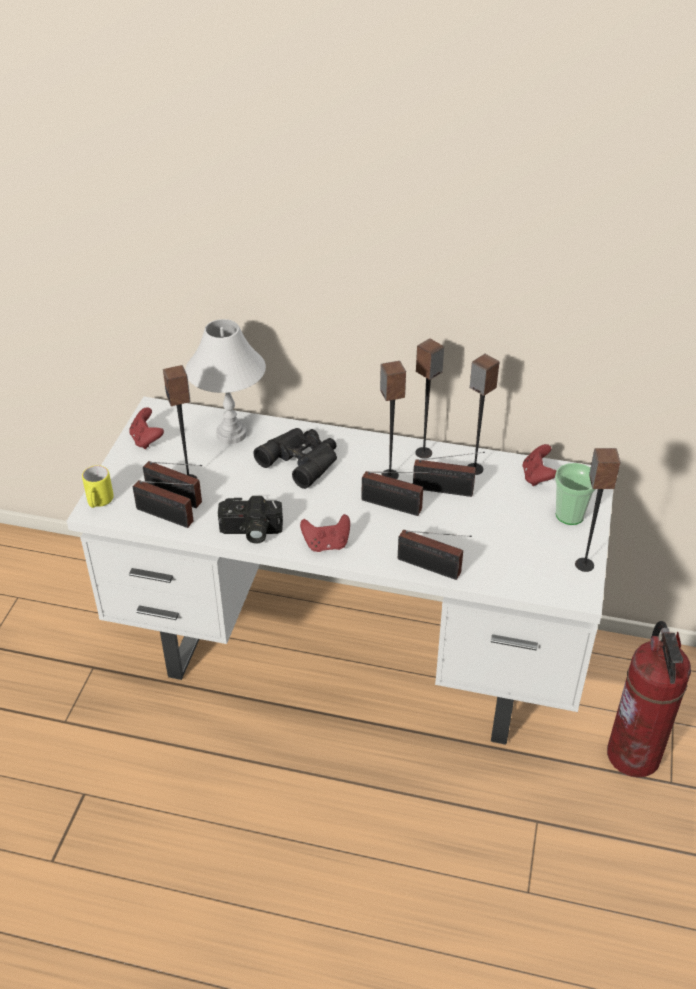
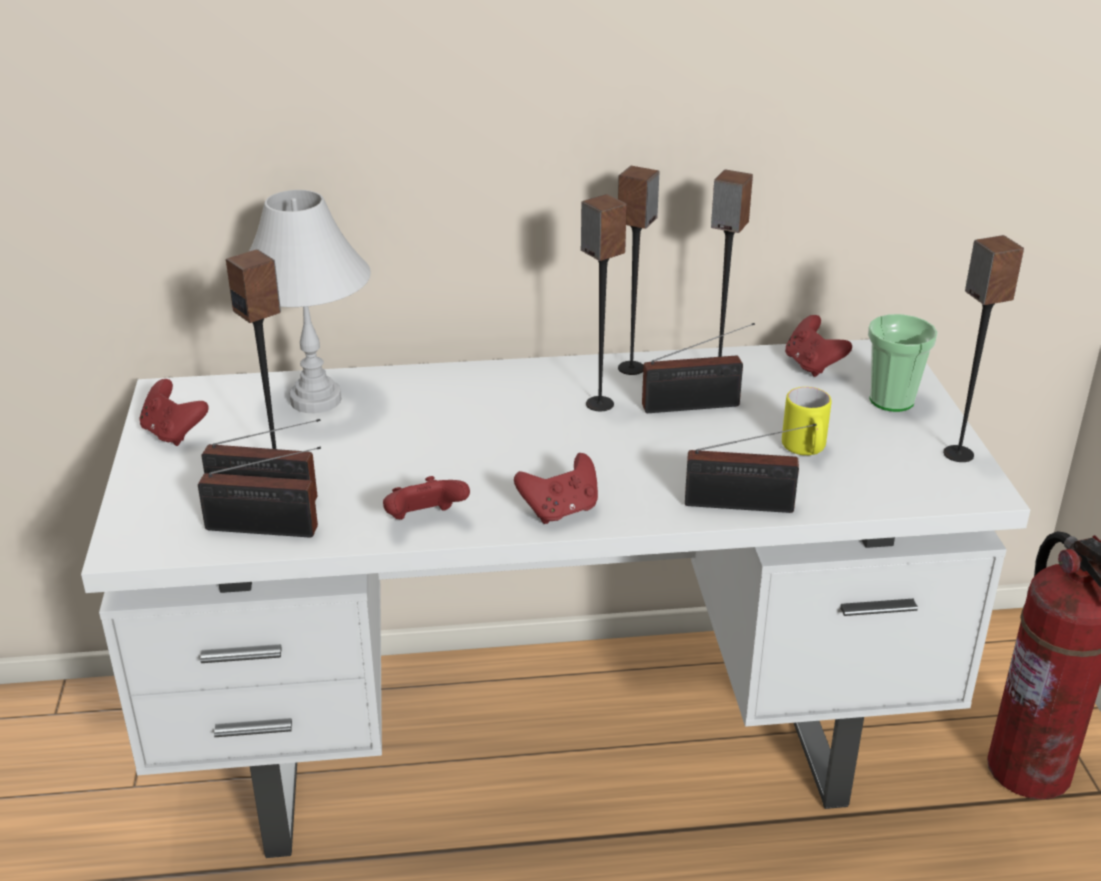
camera: 20 degrees left, 10 degrees down
yellow mug [82,465,114,508] -> yellow mug moved to [782,387,831,455]
camera [218,496,283,544] -> red game controller [383,476,470,520]
black binoculars [254,428,337,489] -> none
radio [361,471,431,516] -> none

